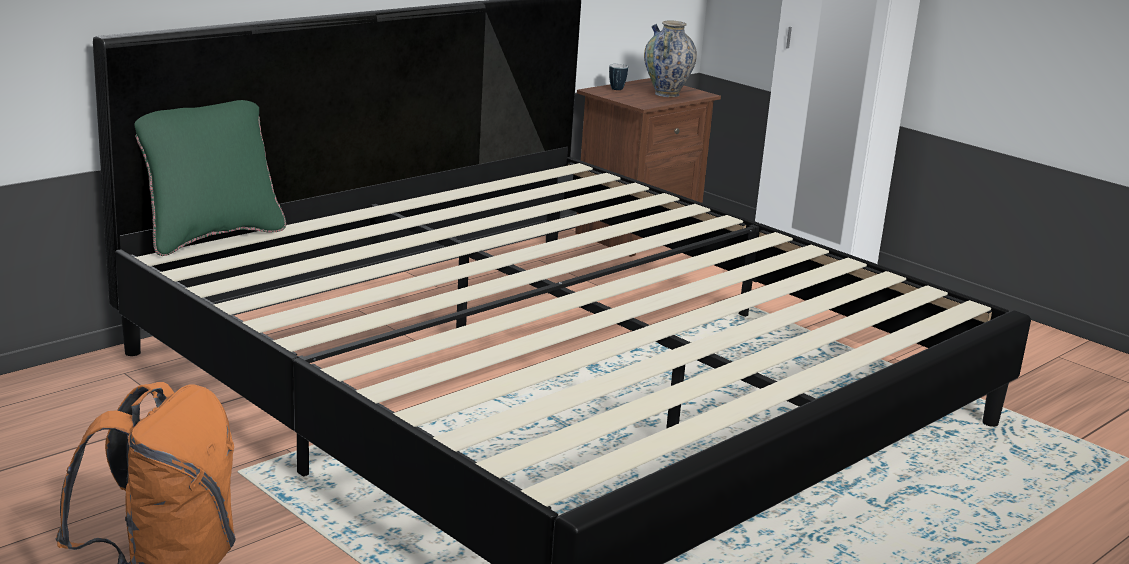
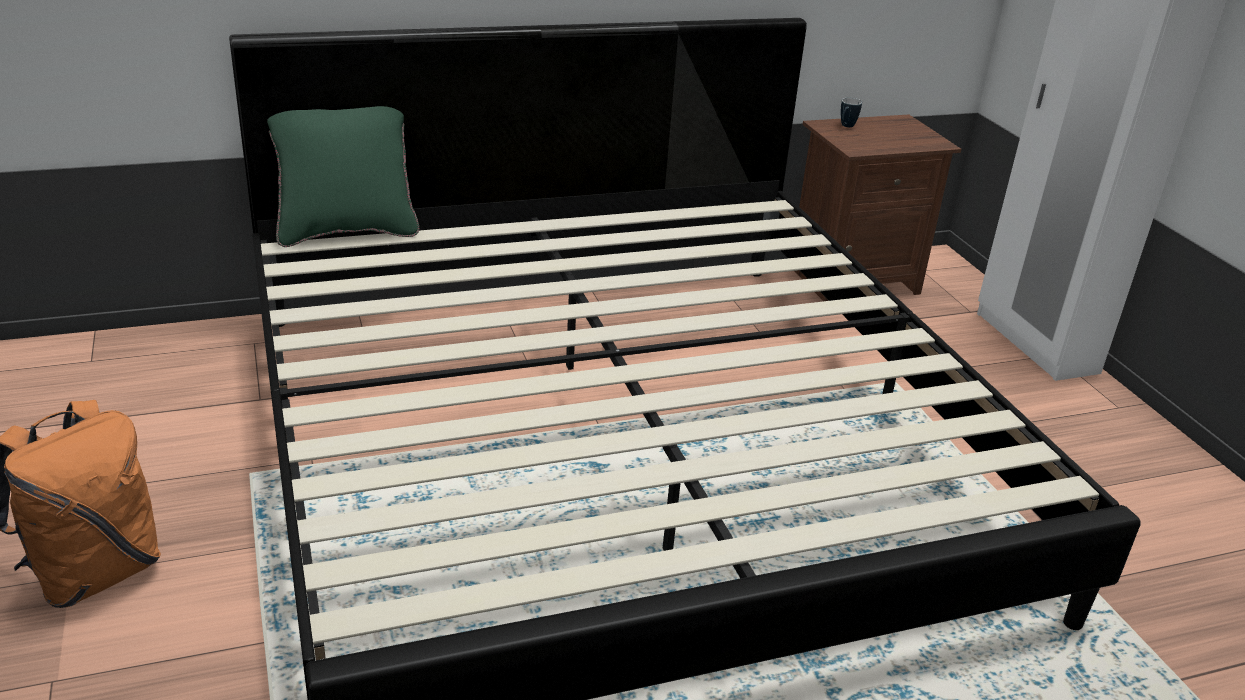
camera: 25 degrees right, 10 degrees up
vase [644,20,697,97] -> none

